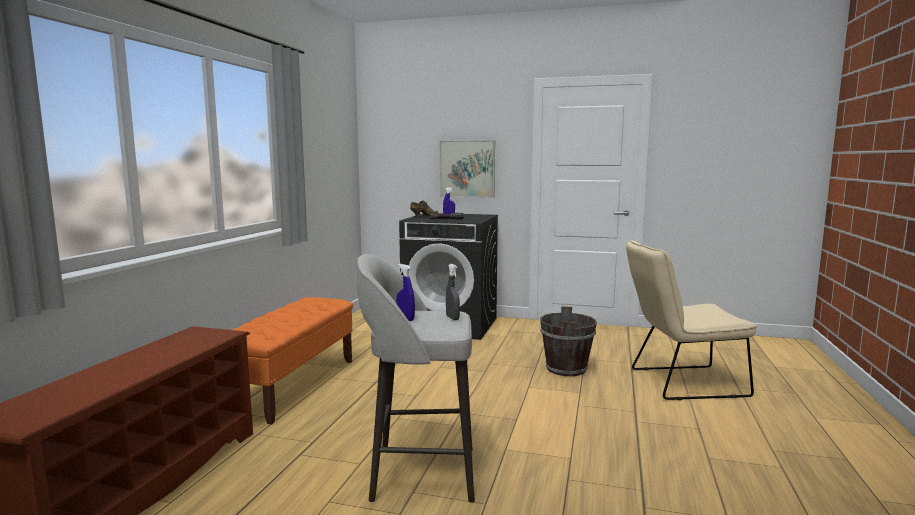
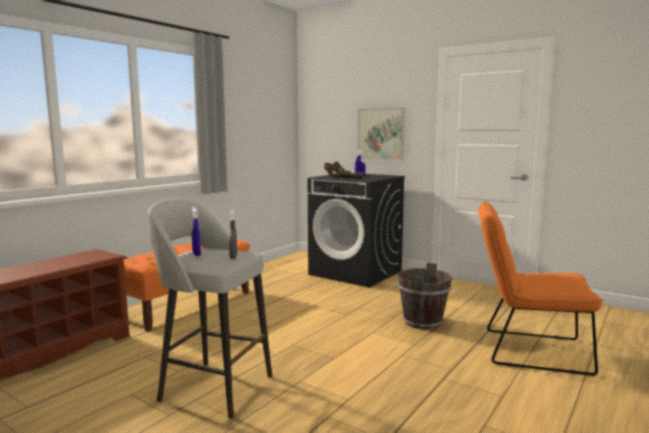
camera: 20 degrees right, 0 degrees up
beige chair [626,239,757,400] -> orange chair [478,201,603,375]

